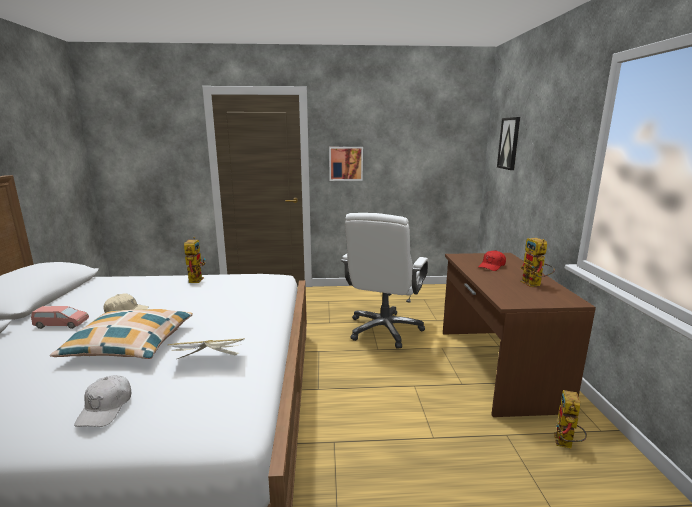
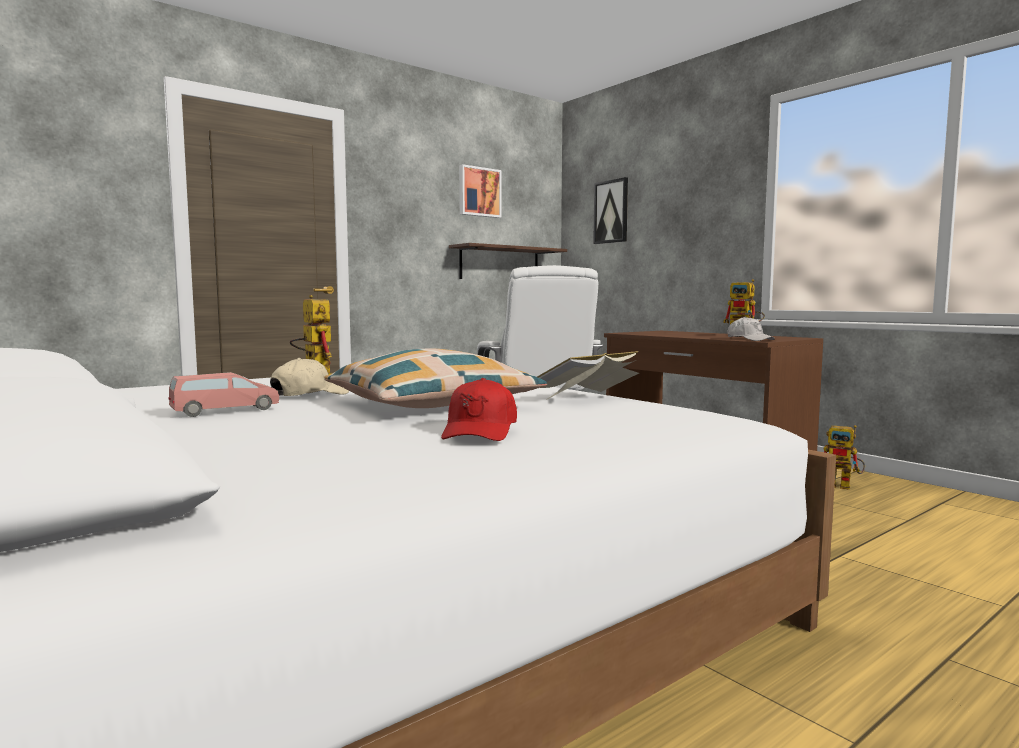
camera: 35 degrees left, 10 degrees down
white cap [74,375,131,427] -> white cap moved to [727,316,775,341]
picture [329,147,363,181] -> picture moved to [459,164,502,218]
red cap [478,250,506,271] -> red cap moved to [441,378,517,441]
toy robot [554,390,587,448] -> toy robot turned 45 degrees counterclockwise [823,425,865,490]
none -> shelf [449,243,567,279]

